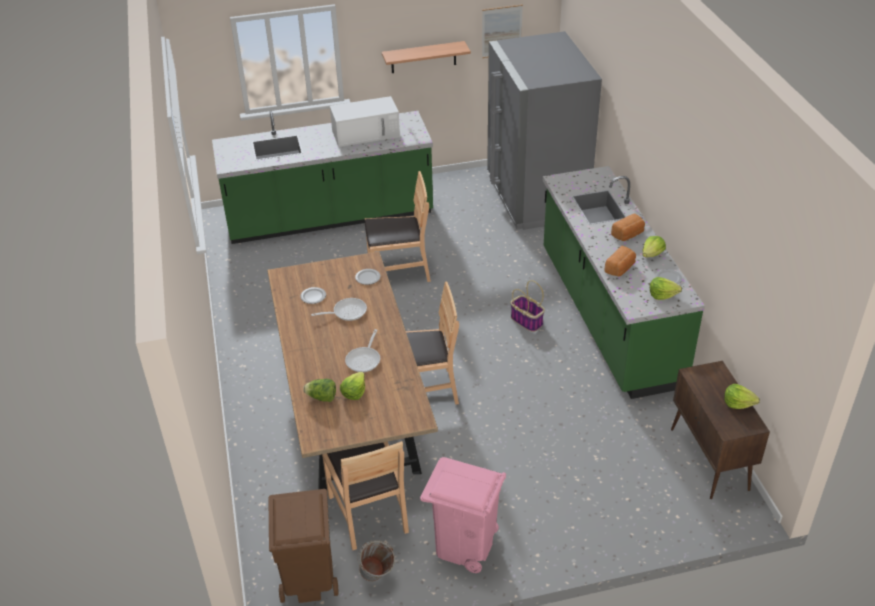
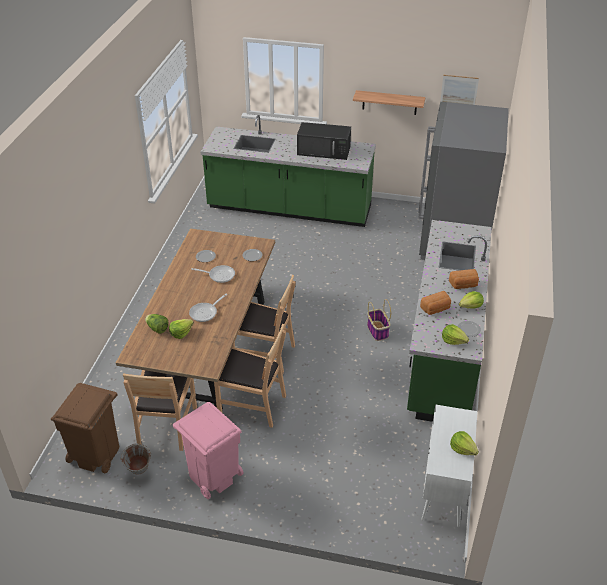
camera: 25 degrees right, 0 degrees up
white microwave [330,96,400,147] -> black microwave [297,122,351,160]
brown chair [365,171,431,282] -> brown chair moved to [214,324,286,428]
brown cabinet [671,361,770,499] -> white cabinet [421,404,477,527]

